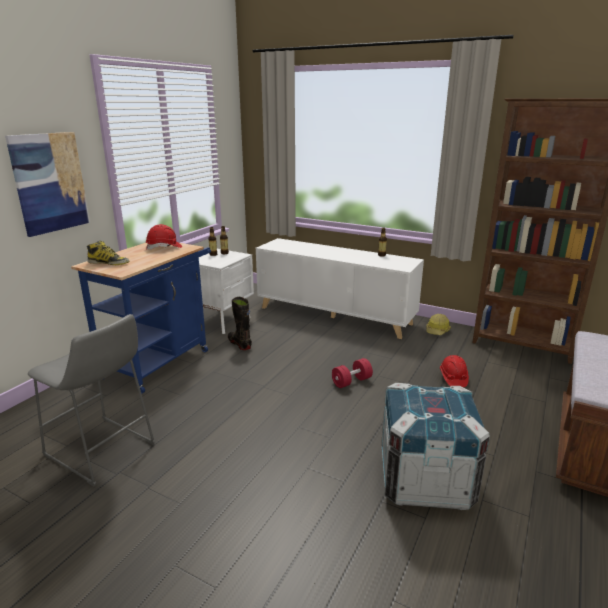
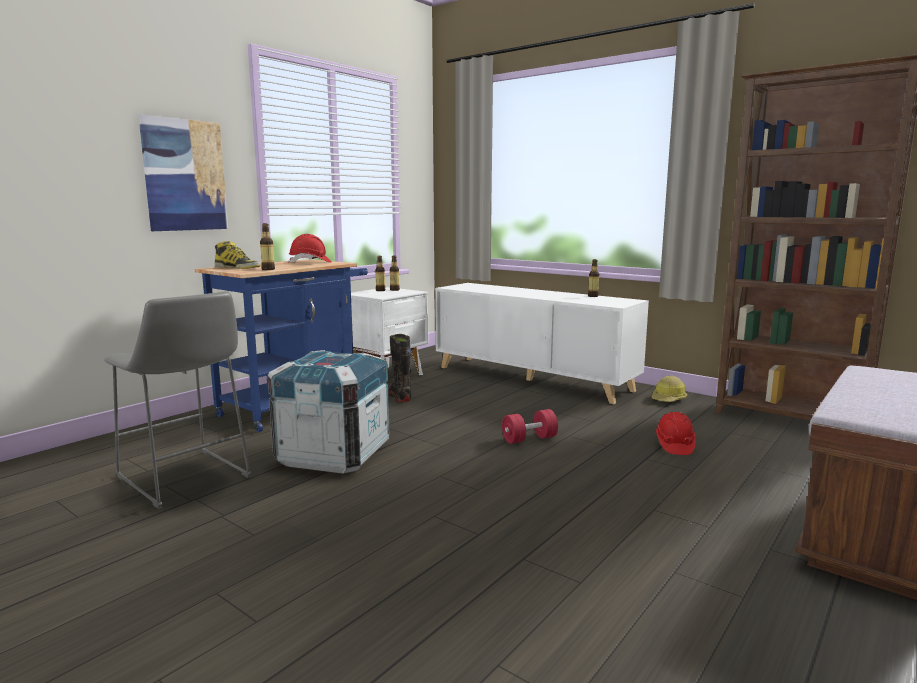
camera: 10 degrees right, 10 degrees down
crate [381,383,490,510] -> crate moved to [268,350,390,474]
none -> bottle [260,223,275,270]

